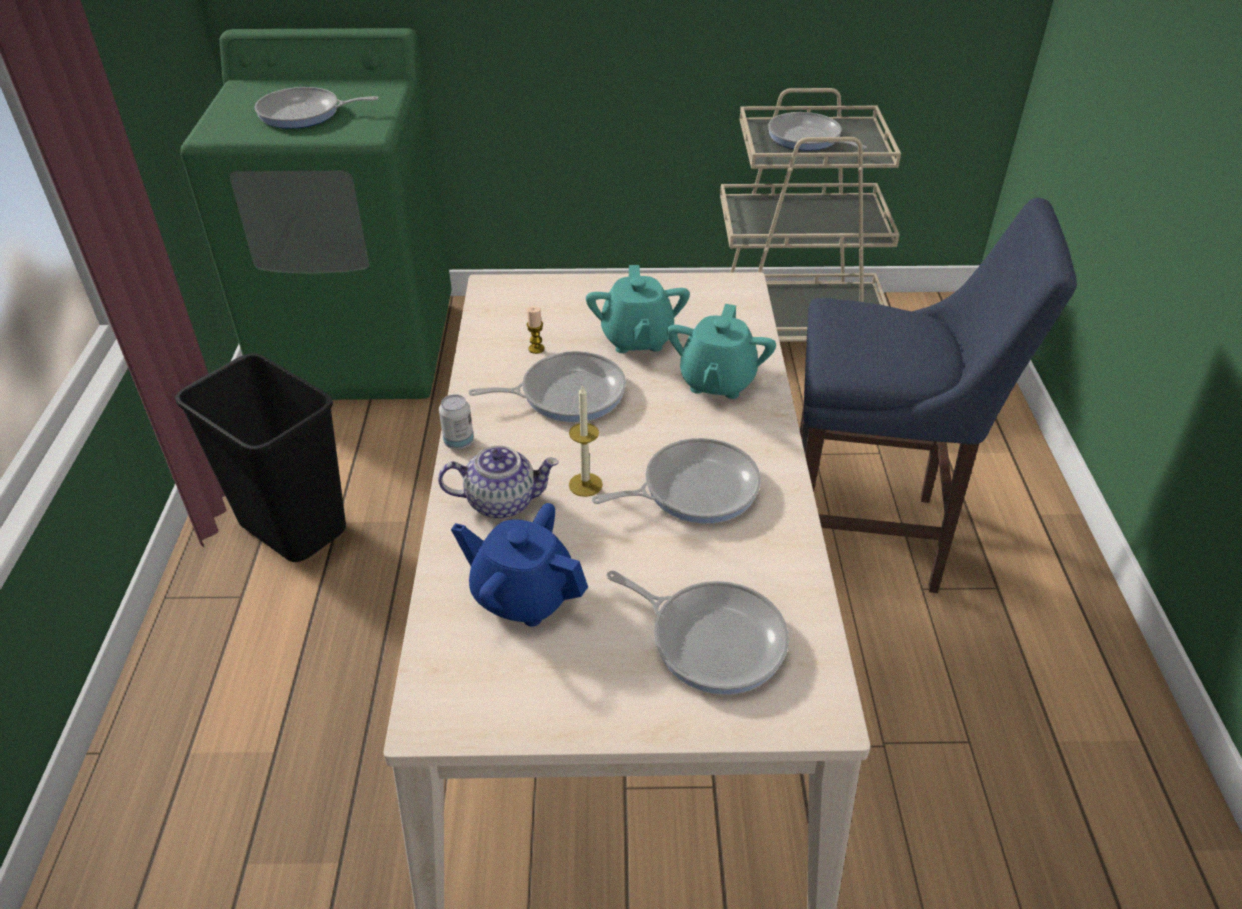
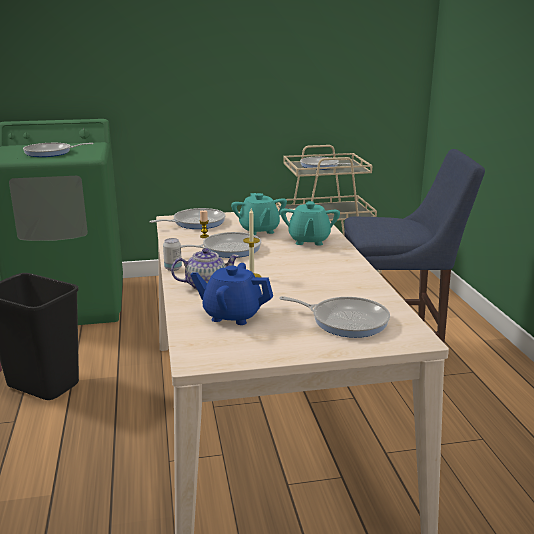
camera: 10 degrees left, 20 degrees down
frying pan [592,438,761,524] -> frying pan moved to [149,208,225,229]

